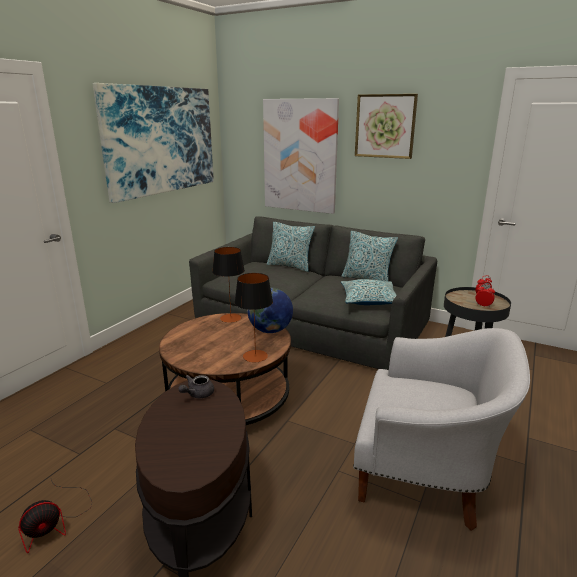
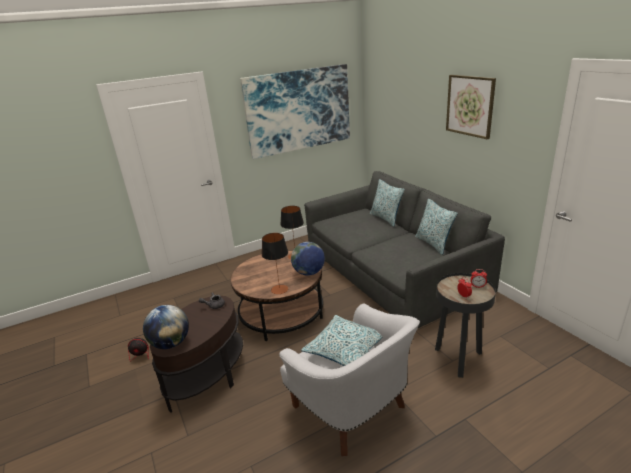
camera: 35 degrees right, 5 degrees up
picture [263,98,339,214] -> none
pillow [341,279,397,305] -> pillow moved to [301,315,382,366]
none -> globe [143,305,189,349]

